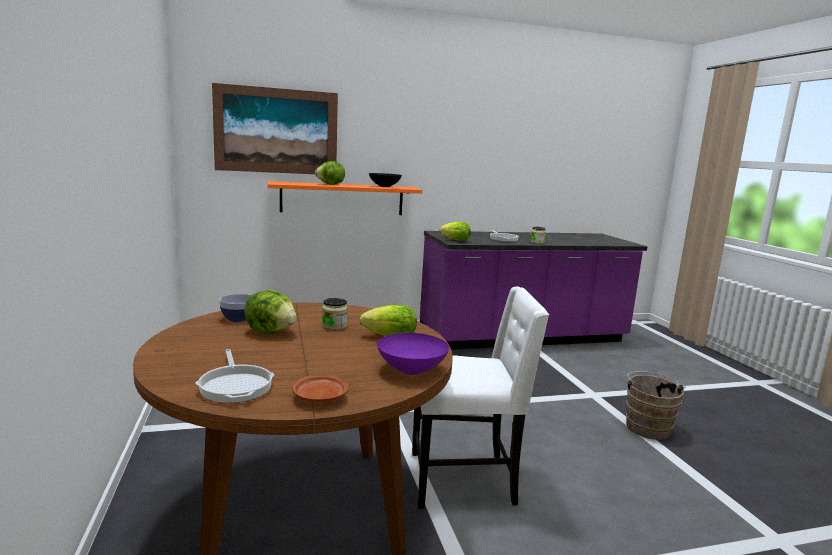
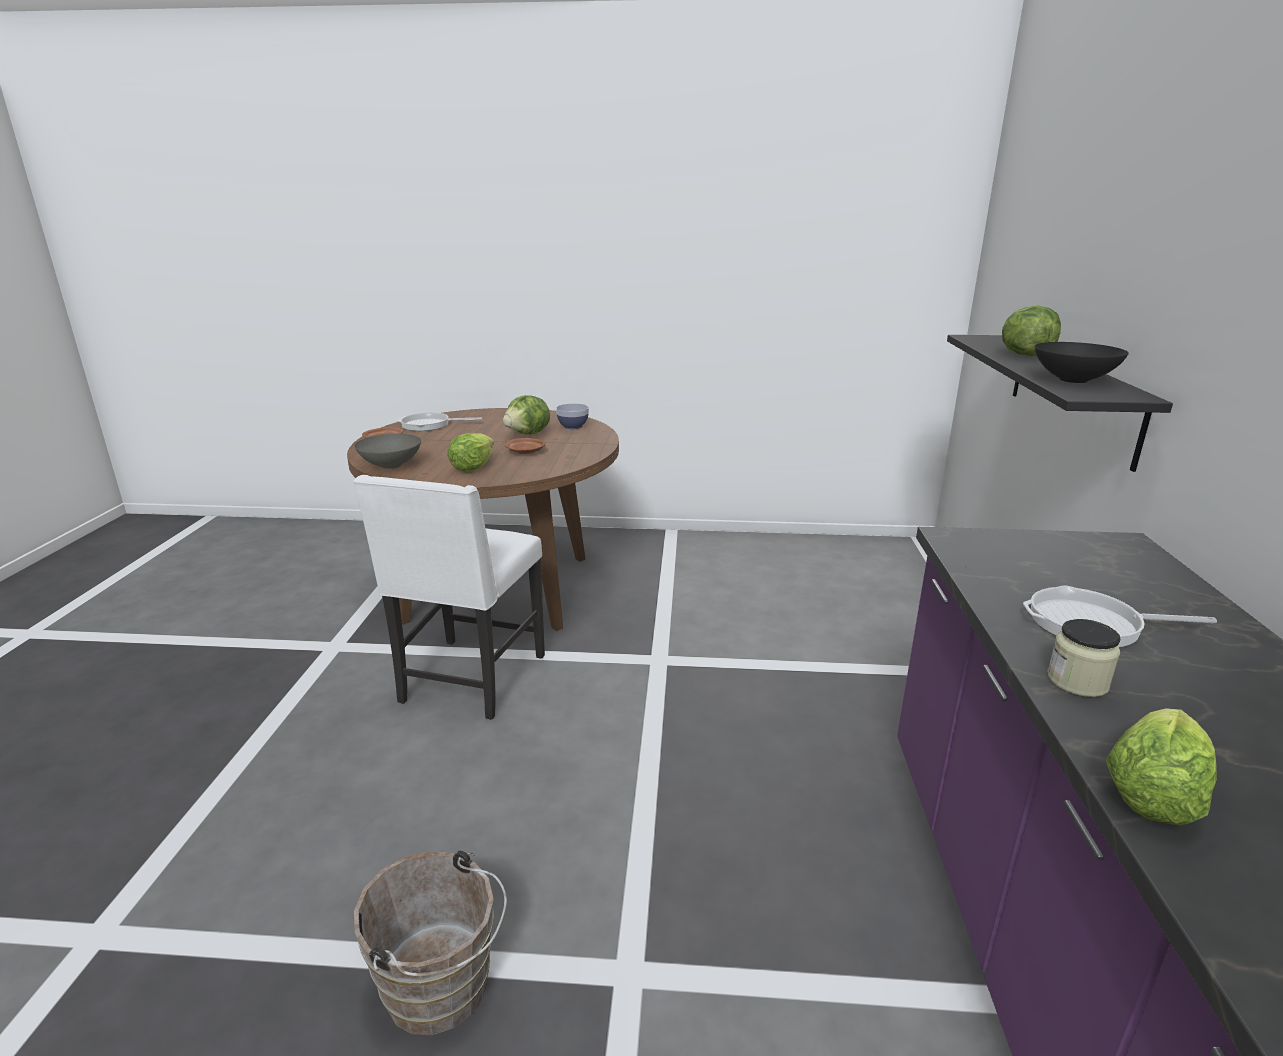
camera: 110 degrees right, 10 degrees up
picture [212,83,338,174] -> none
orange shelf [268,181,423,215] -> black shelf [947,335,1173,472]
jar [322,298,348,330] -> brown plate [505,438,545,454]
purple bowl [377,333,449,375] -> grey bowl [354,434,421,469]
lettuce [440,222,471,241] -> lettuce moved to [1106,709,1217,825]

